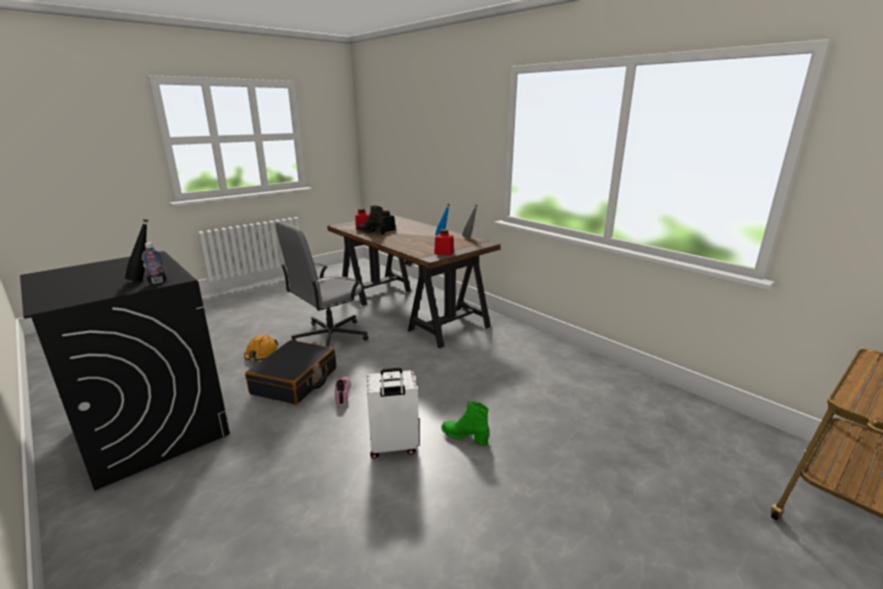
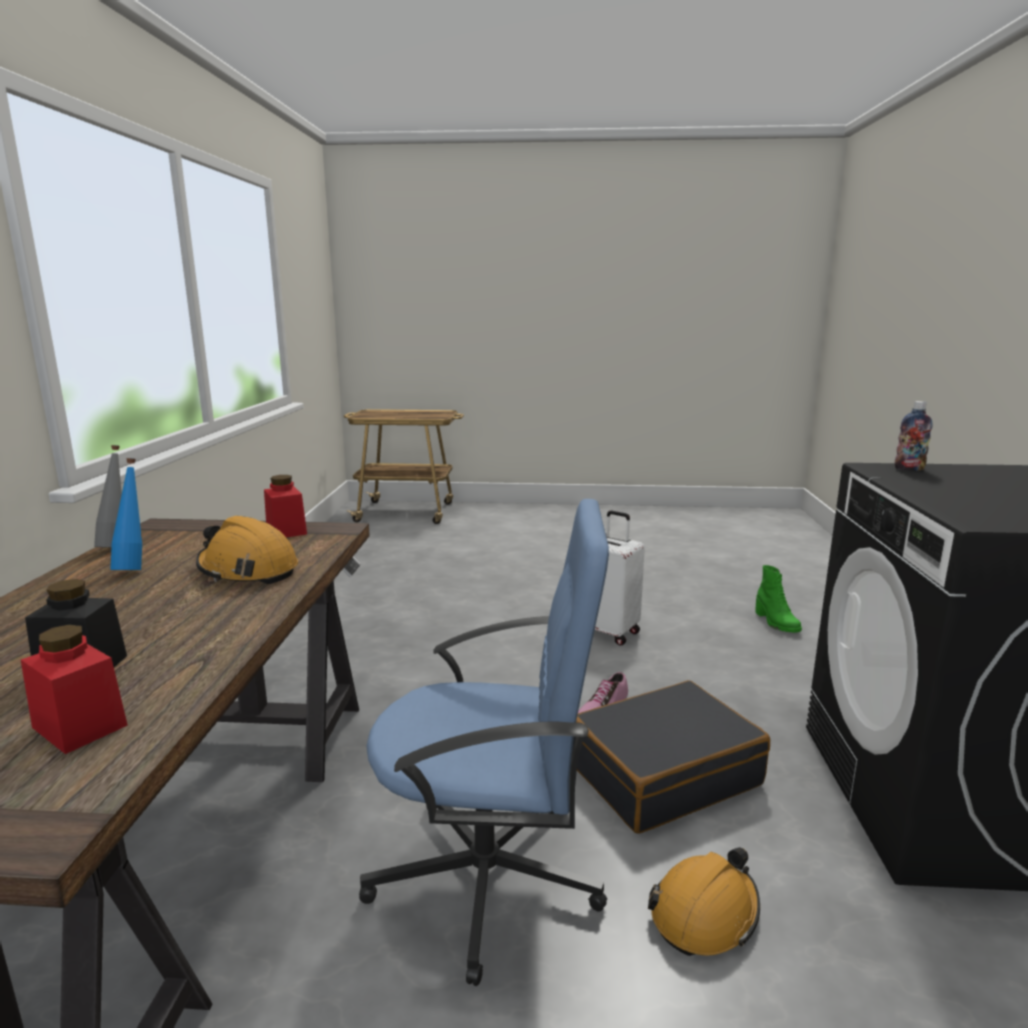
camera: 135 degrees left, 5 degrees down
black bottle [125,219,148,281] -> none
grey office chair [275,221,368,347] -> blue office chair [359,499,609,986]
black boot [357,205,385,235] -> none
green boot [441,401,489,446] -> green boot moved to [755,565,802,633]
none -> orange hard hat [196,516,298,584]

